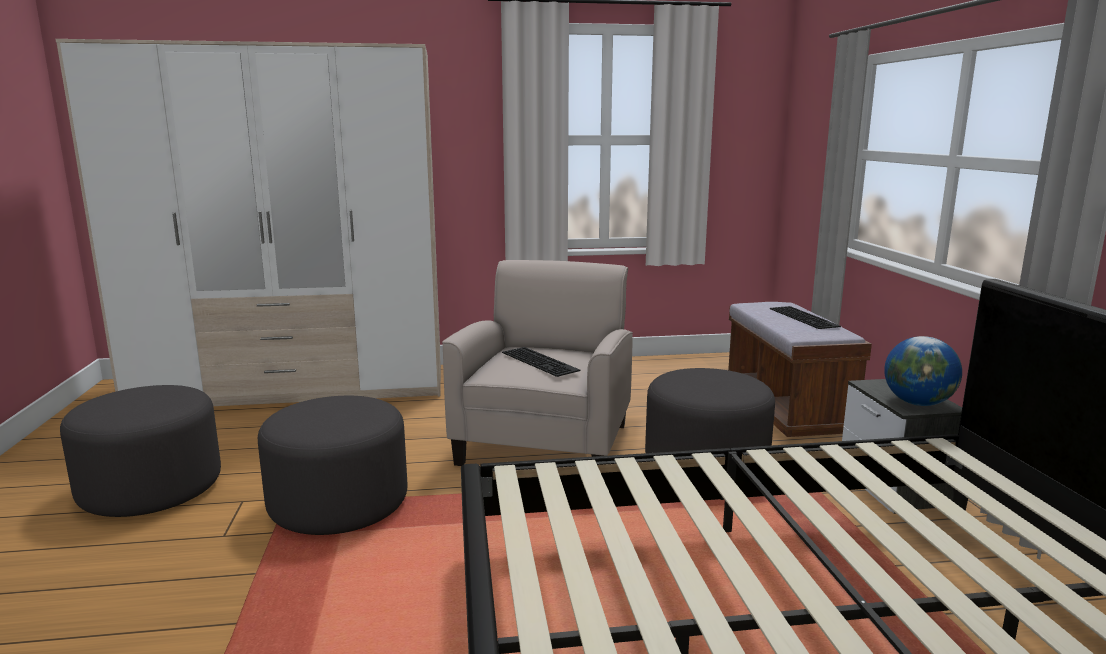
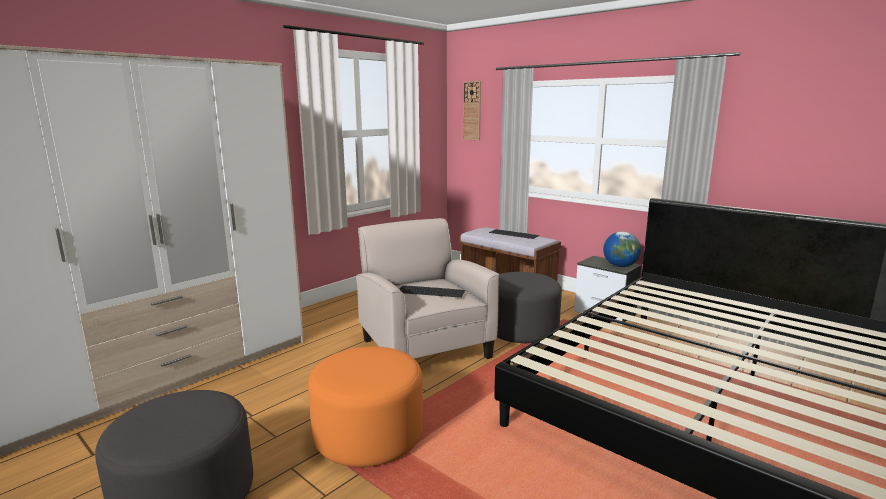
camera: 40 degrees left, 0 degrees up
grey ottoman [258,396,407,535] -> orange ottoman [308,346,423,467]
none -> wall clock [463,81,481,140]

